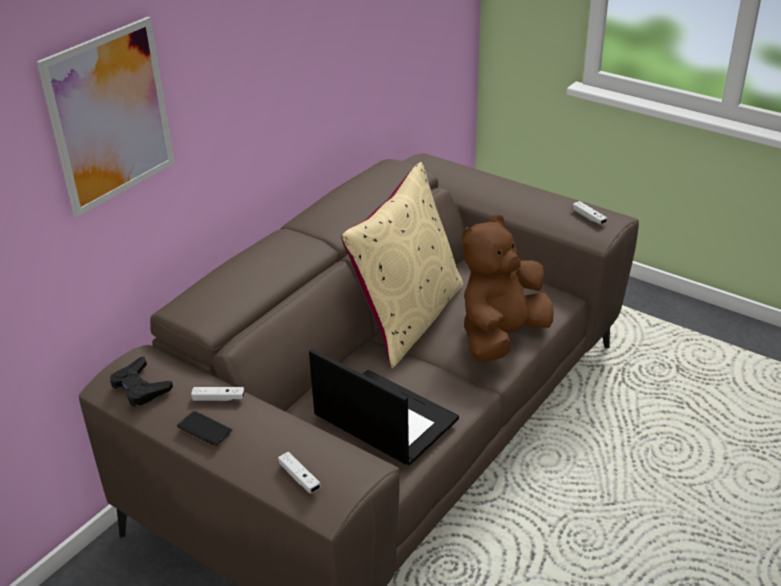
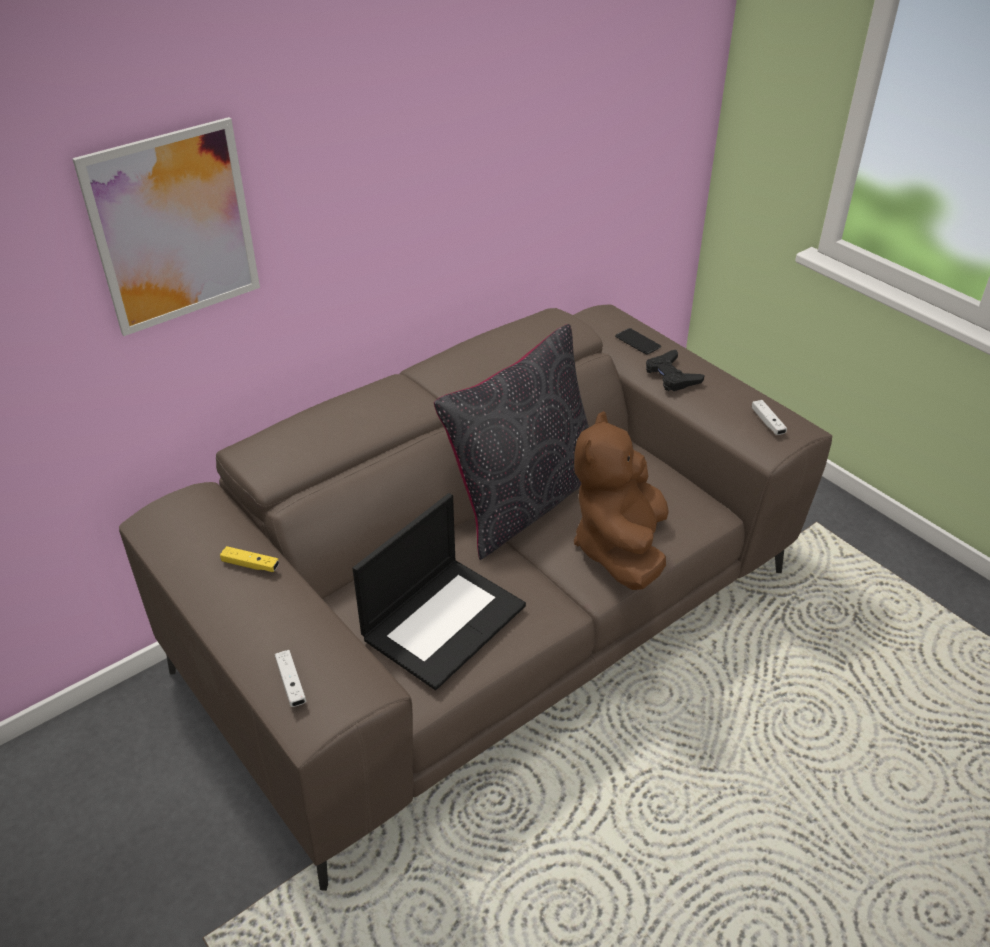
camera: 15 degrees right, 5 degrees up
black game controller [110,356,173,407] -> black game controller moved to [646,350,705,391]
phone [177,411,232,446] -> phone moved to [615,328,661,354]
white game controller [191,387,245,401] -> yellow game controller [220,546,279,572]
laptop [309,349,459,465] -> laptop turned 75 degrees clockwise [352,493,526,690]
beige pillow [341,162,463,368] -> black pillow [434,324,589,560]
brown plush toy [462,214,554,363] -> brown plush toy turned 45 degrees counterclockwise [574,411,669,590]

